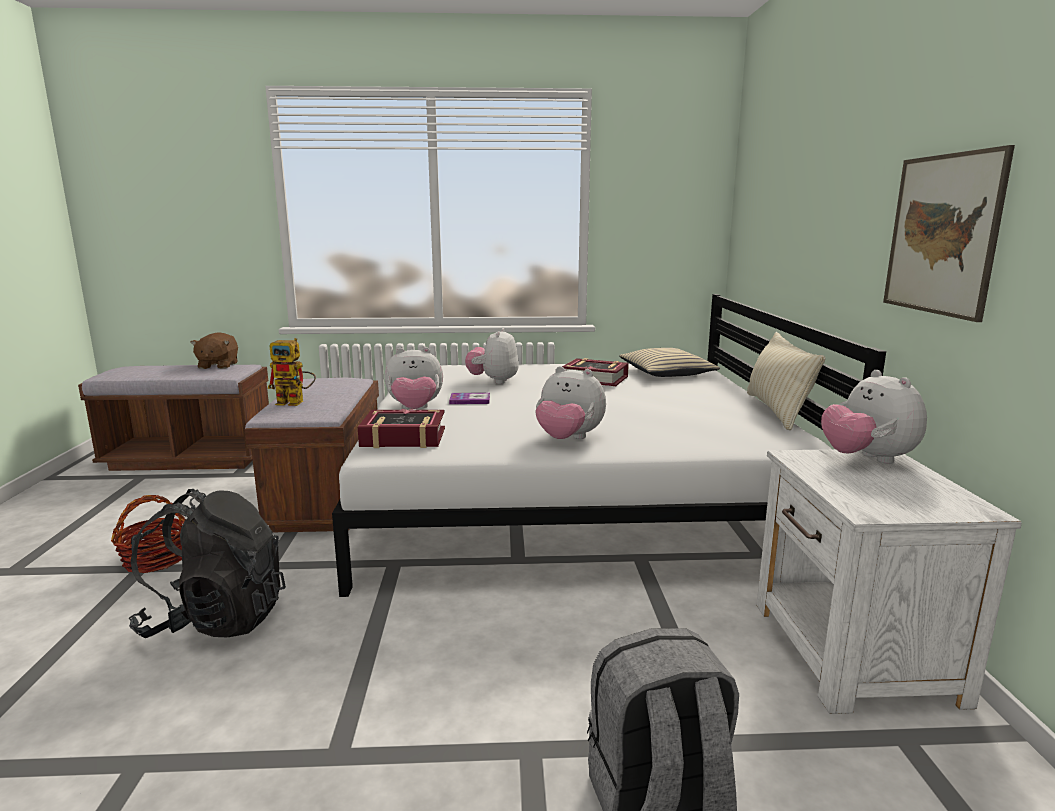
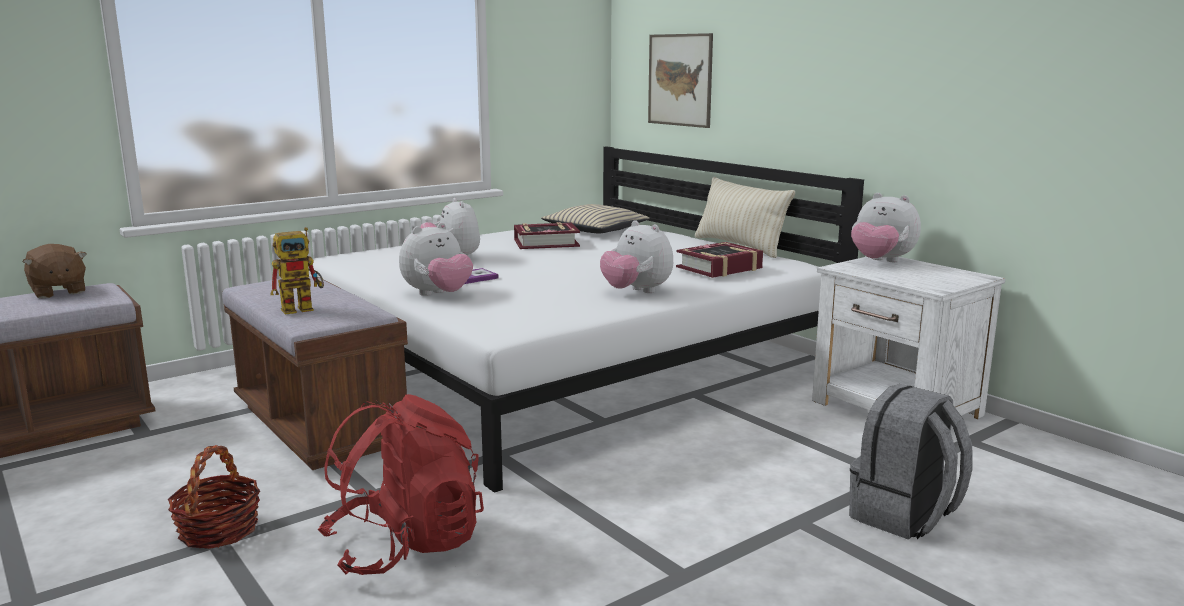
camera: 35 degrees left, 0 degrees up
black backpack [129,489,286,638] -> red backpack [318,394,484,575]
book [358,409,445,448] -> book moved to [676,242,763,278]
plush toy [535,366,606,439] -> plush toy turned 60 degrees clockwise [600,220,673,293]
picture [883,145,1015,322] -> picture moved to [648,33,713,128]

